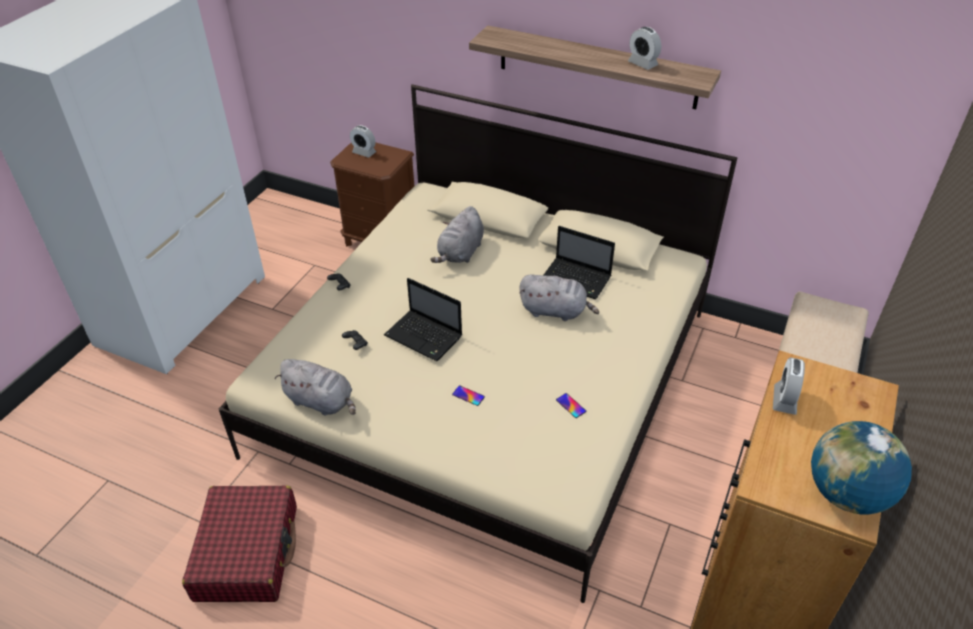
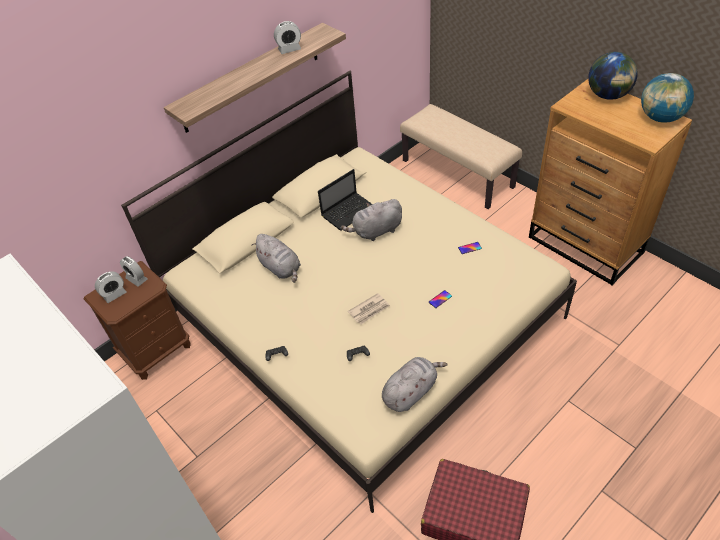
camera: 65 degrees left, 5 degrees up
laptop [384,278,462,361] -> newspaper [347,293,390,324]
grey plush toy [519,274,599,321] -> grey plush toy turned 150 degrees counterclockwise [341,199,402,241]
alarm clock [773,357,805,415] -> alarm clock moved to [120,256,148,287]
none -> globe [588,52,638,100]

